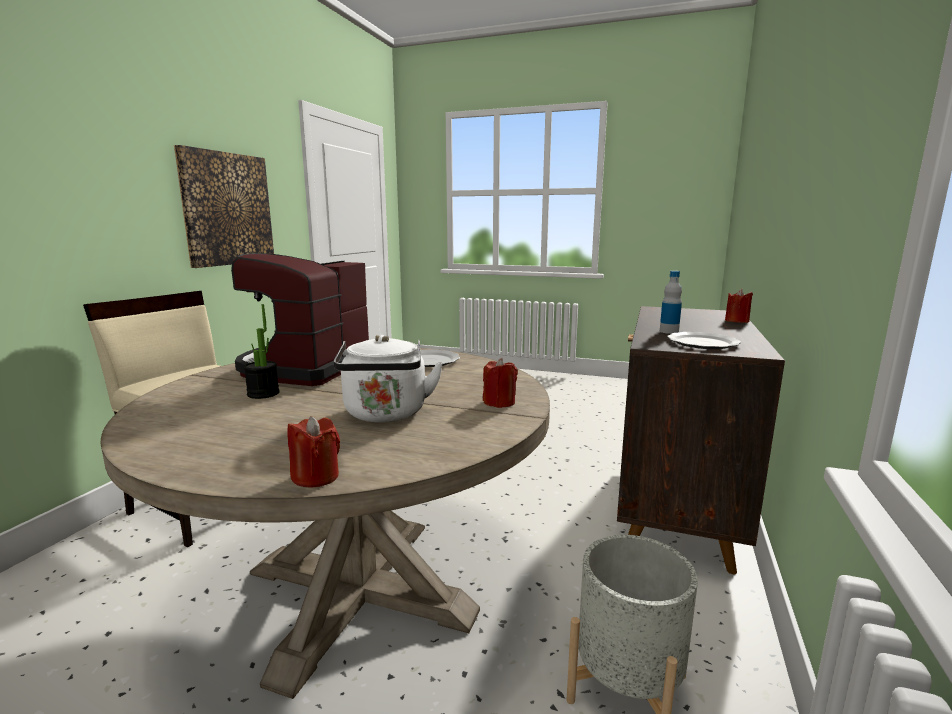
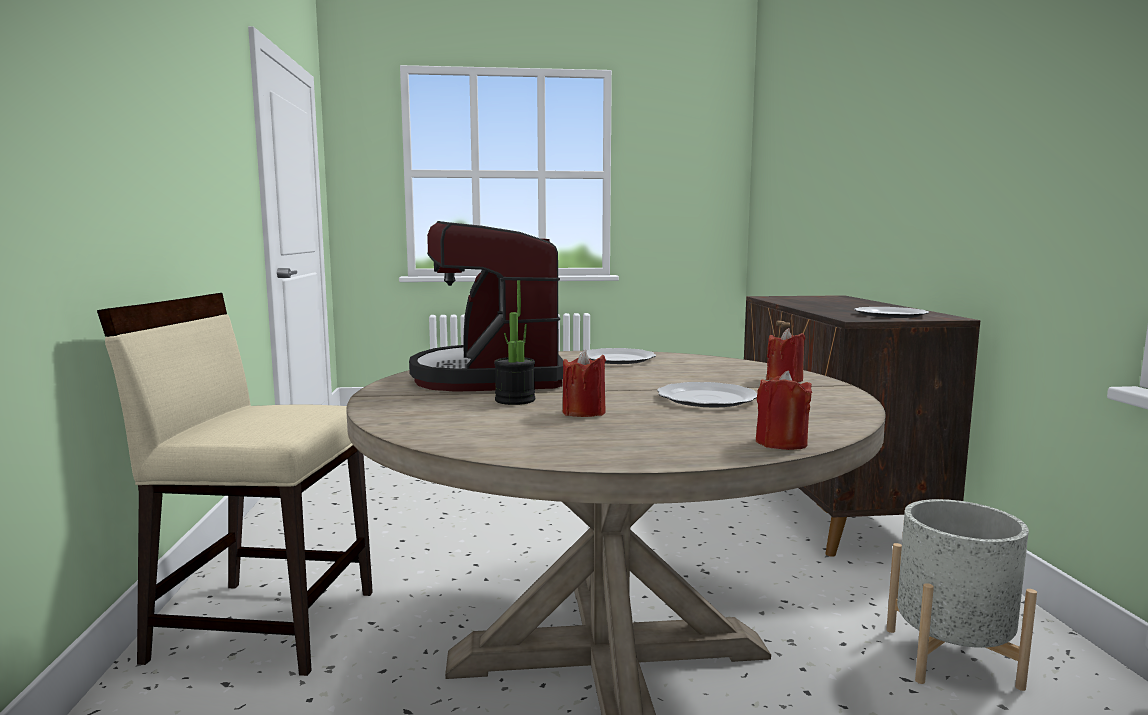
camera: 25 degrees left, 5 degrees down
picture [174,145,274,268] -> none
white kettle [333,335,443,422] -> plate [657,382,757,408]
bottle [660,271,682,334] -> none
red candle [725,289,753,323] -> red candle moved to [563,350,606,417]

